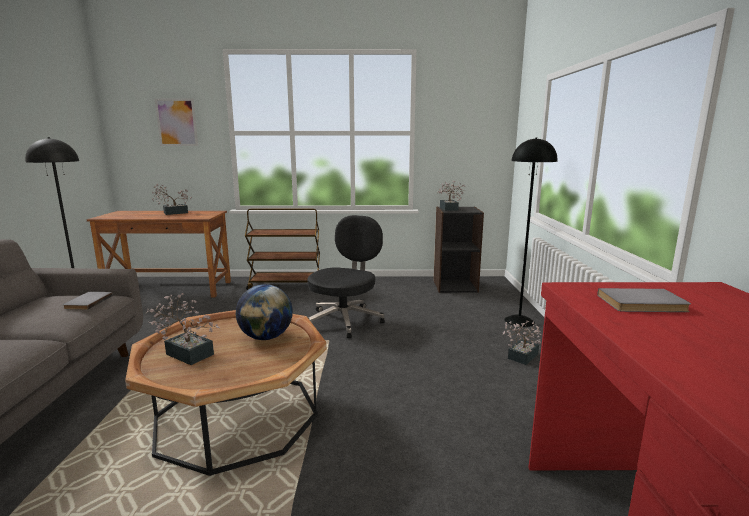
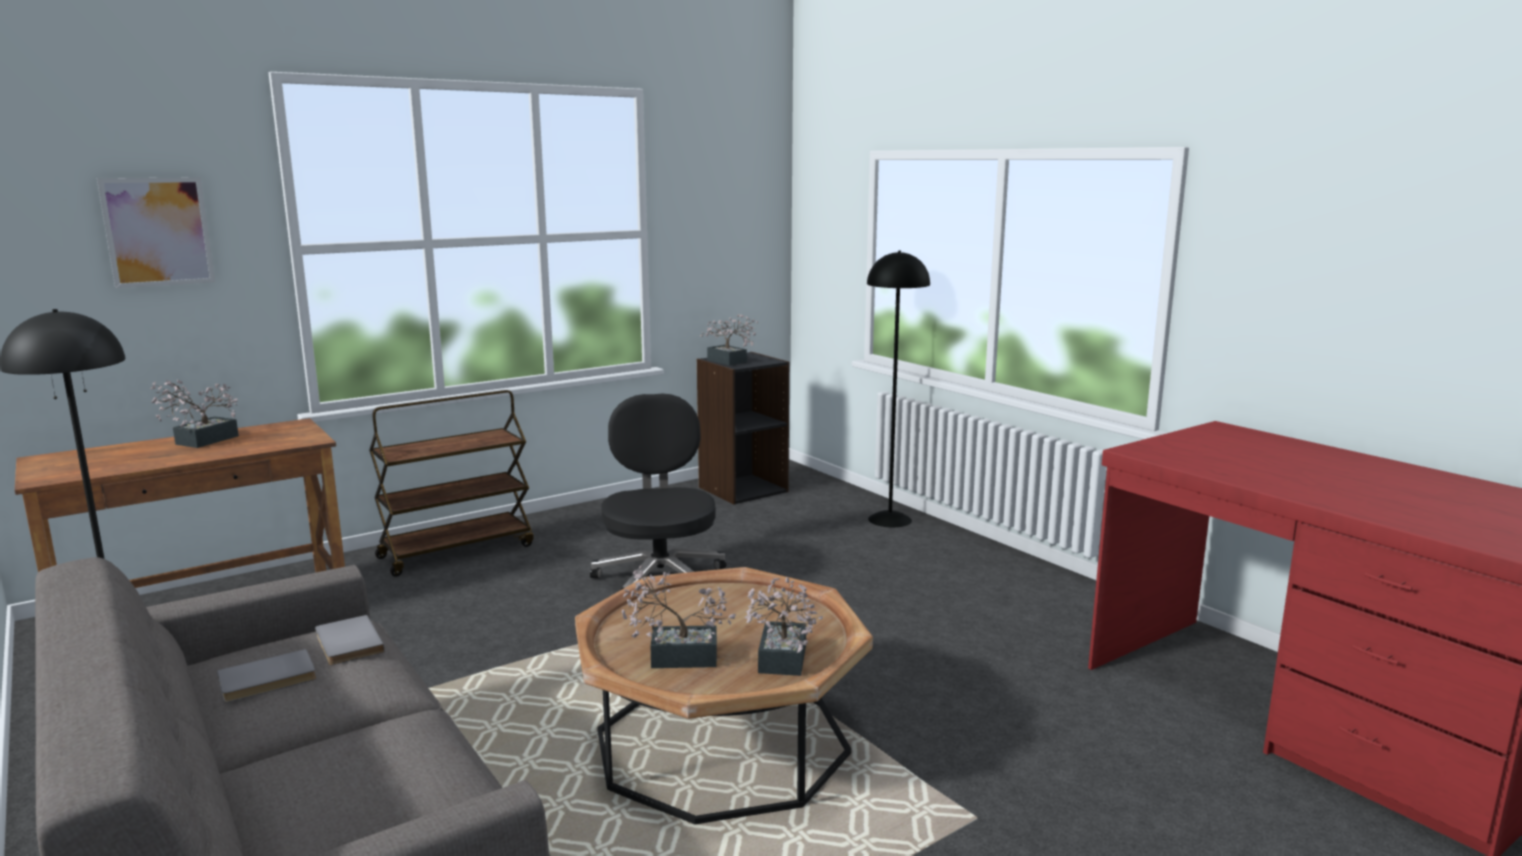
camera: 35 degrees left, 0 degrees up
globe [236,284,293,340] -> none
potted plant [502,321,541,365] -> potted plant moved to [744,577,823,676]
grey book [597,288,691,312] -> grey book moved to [217,649,316,702]

